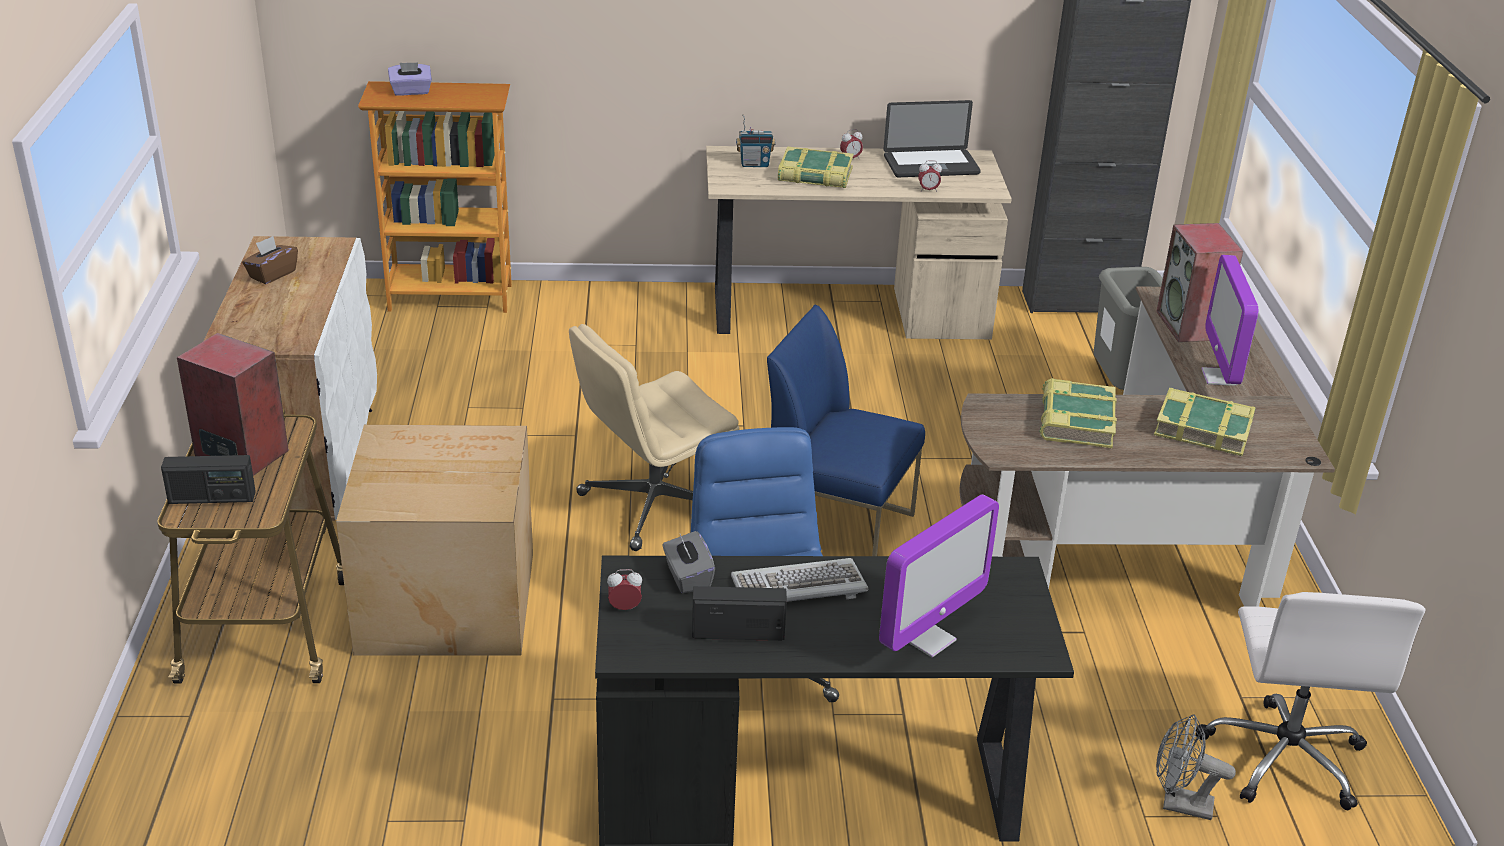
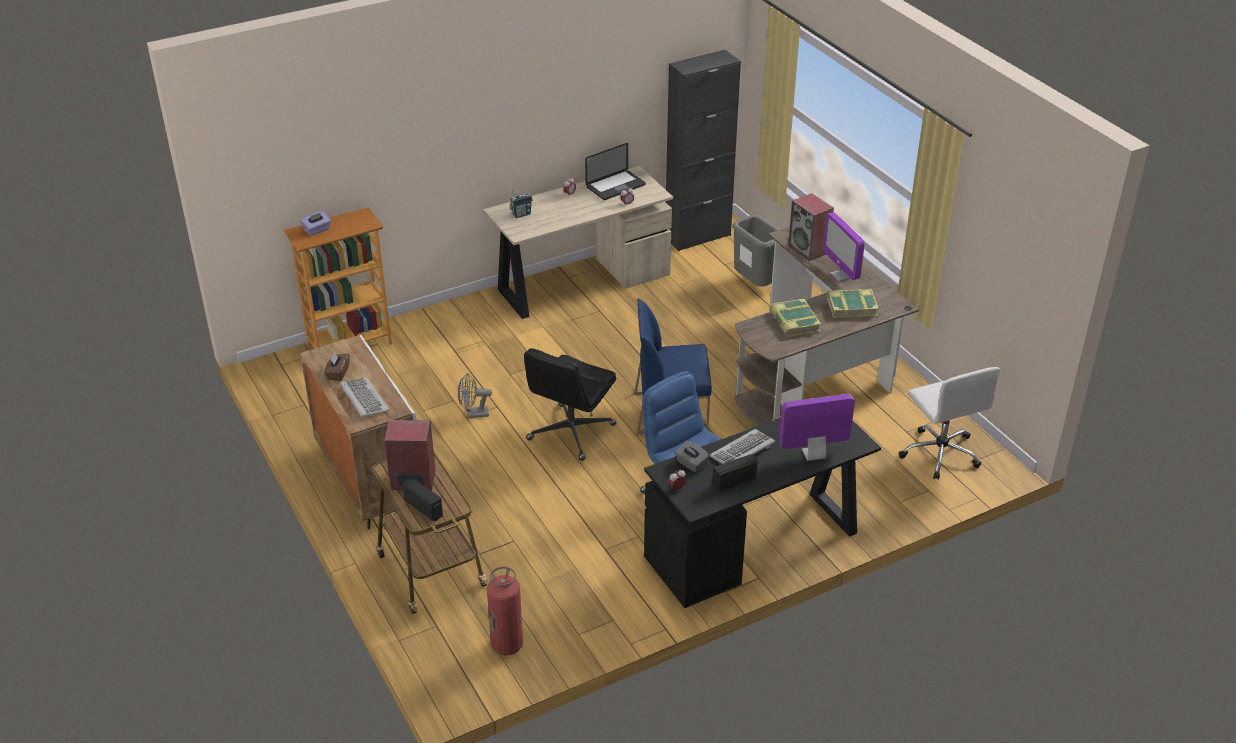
camera: 25 degrees left, 5 degrees up
radio [161,455,256,504] -> radio turned 105 degrees counterclockwise [403,477,443,521]
cardboard box [336,425,533,656] -> none
beige office chair [569,324,740,551] -> black office chair [524,348,616,461]
book [778,147,854,188] -> none
monitor [879,494,999,657] -> monitor turned 120 degrees counterclockwise [779,394,855,461]
grey fan [1156,714,1236,820] -> grey fan moved to [458,373,492,419]
none -> keyboard [340,377,389,417]
none -> fire extinguisher [487,567,523,655]

